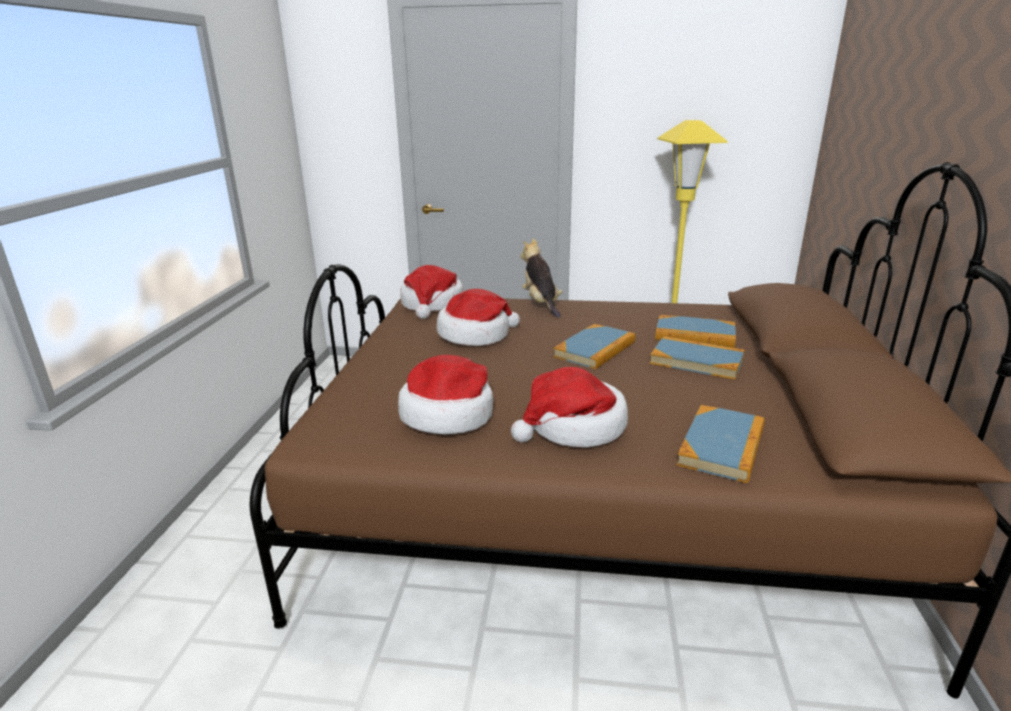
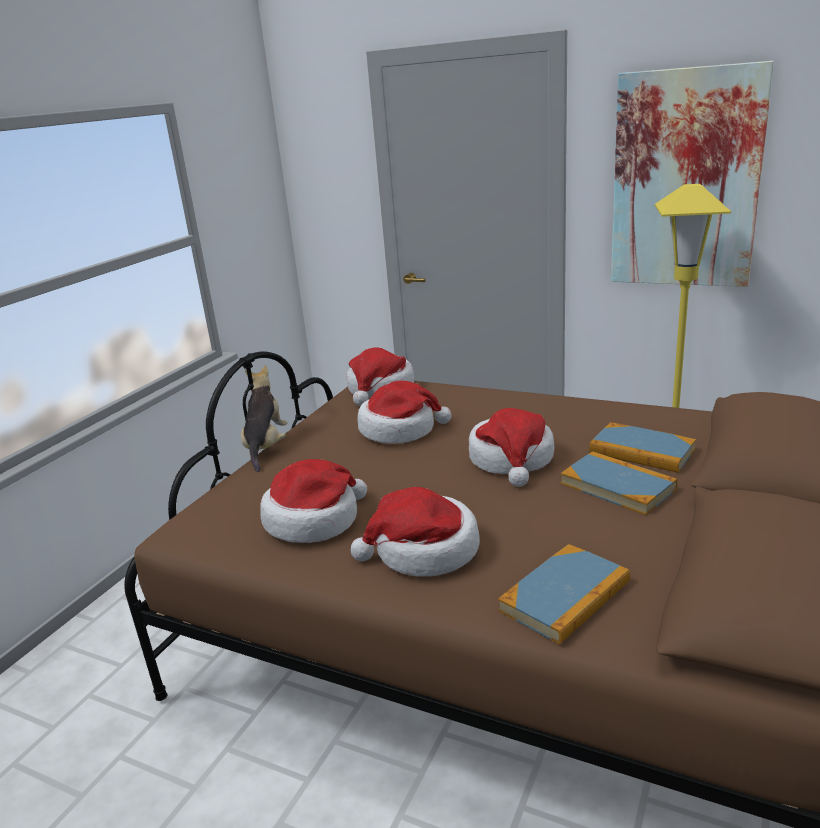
camera: 20 degrees right, 0 degrees up
plush toy [520,238,563,318] -> plush toy moved to [241,366,287,472]
book [554,324,635,369] -> hat [469,408,554,487]
none -> picture [611,61,774,287]

